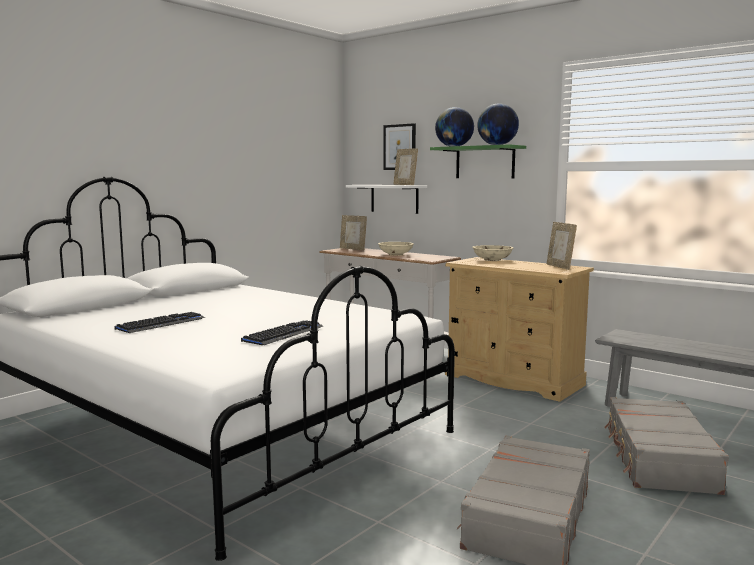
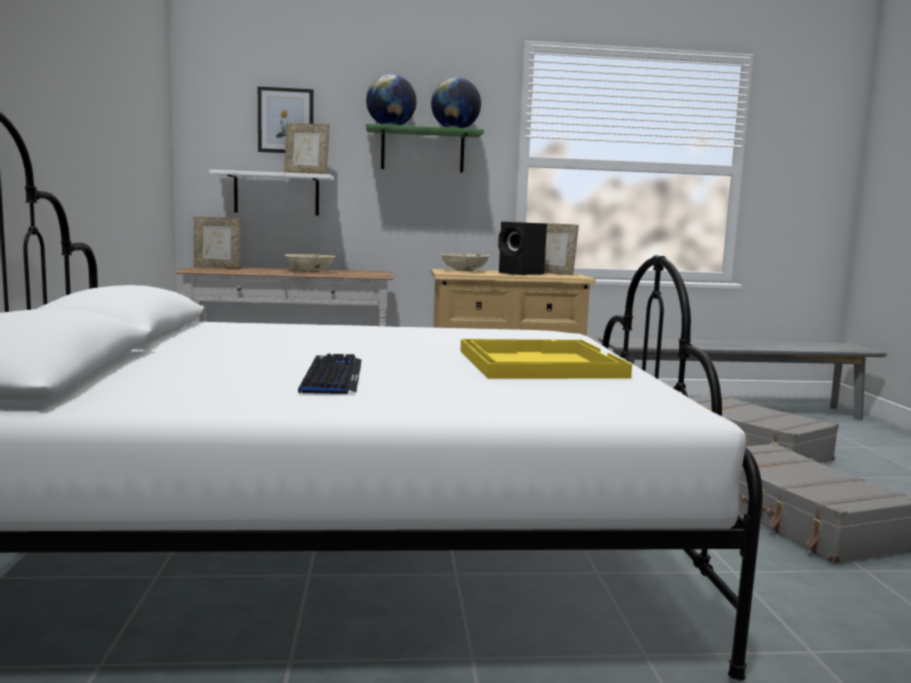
camera: 45 degrees left, 0 degrees up
keyboard [241,320,323,345] -> yellow tray [461,339,632,379]
none -> black speaker [498,222,547,275]

